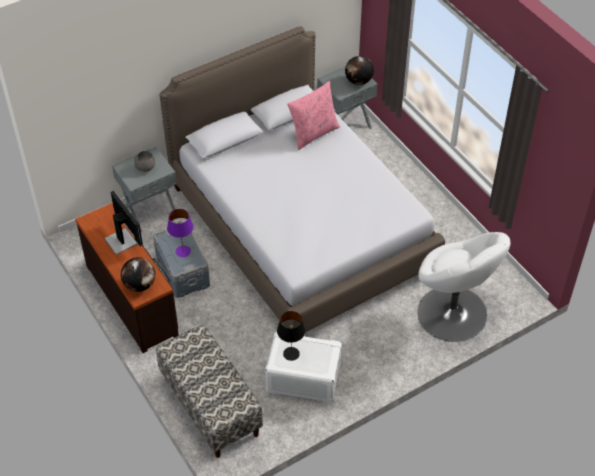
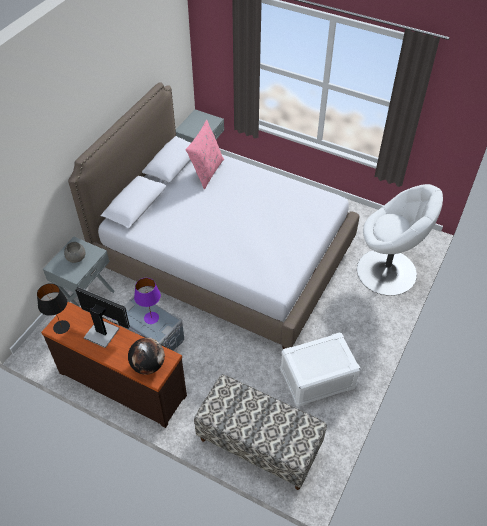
camera: 30 degrees left, 0 degrees up
black table lamp [277,311,305,361] -> black table lamp moved to [37,283,70,334]
globe [345,56,374,85] -> none

